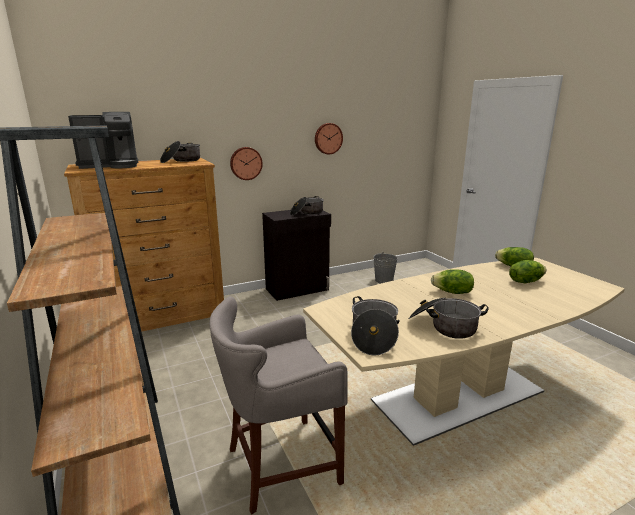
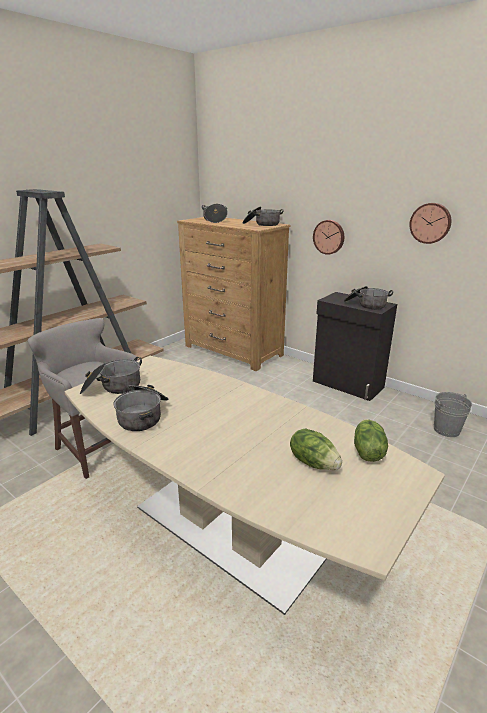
camera: 65 degrees right, 5 degrees up
coffee machine [68,112,139,169] -> cooking pot [202,204,228,223]
lettuce [431,269,474,294] -> none

